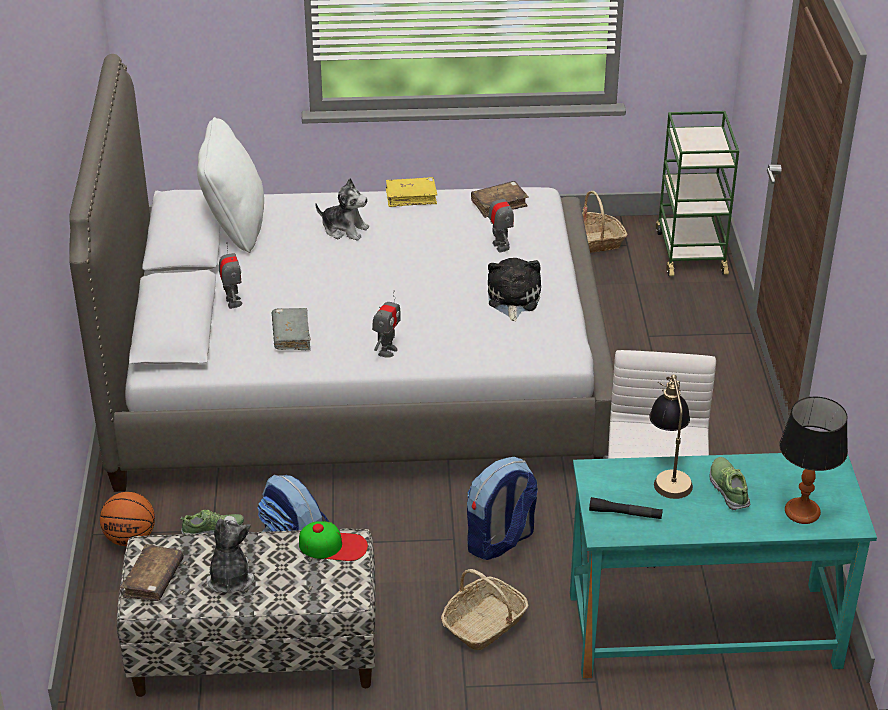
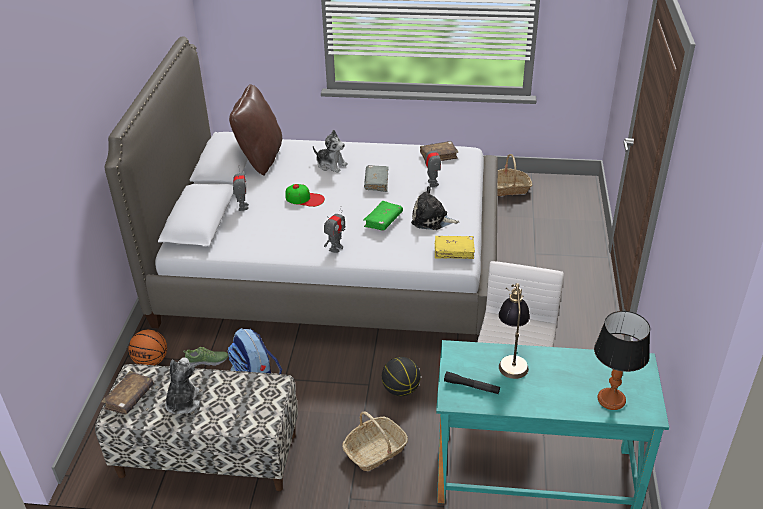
camera: 10 degrees right, 0 degrees up
white pillow [197,117,264,253] -> brown pillow [229,84,282,176]
grey book [272,308,311,350] -> grey book moved to [364,165,389,192]
cap [299,521,368,561] -> cap moved to [285,184,325,207]
yellow book [386,177,437,207] -> yellow book moved to [435,236,475,259]
backpack [467,457,538,560] -> basketball [382,357,421,396]
plush toy [488,258,541,321] -> plush toy turned 90 degrees counterclockwise [411,186,460,230]
green cart [656,111,739,276] -> none
shoe [709,457,751,510] -> none
none -> green book [363,201,403,231]

